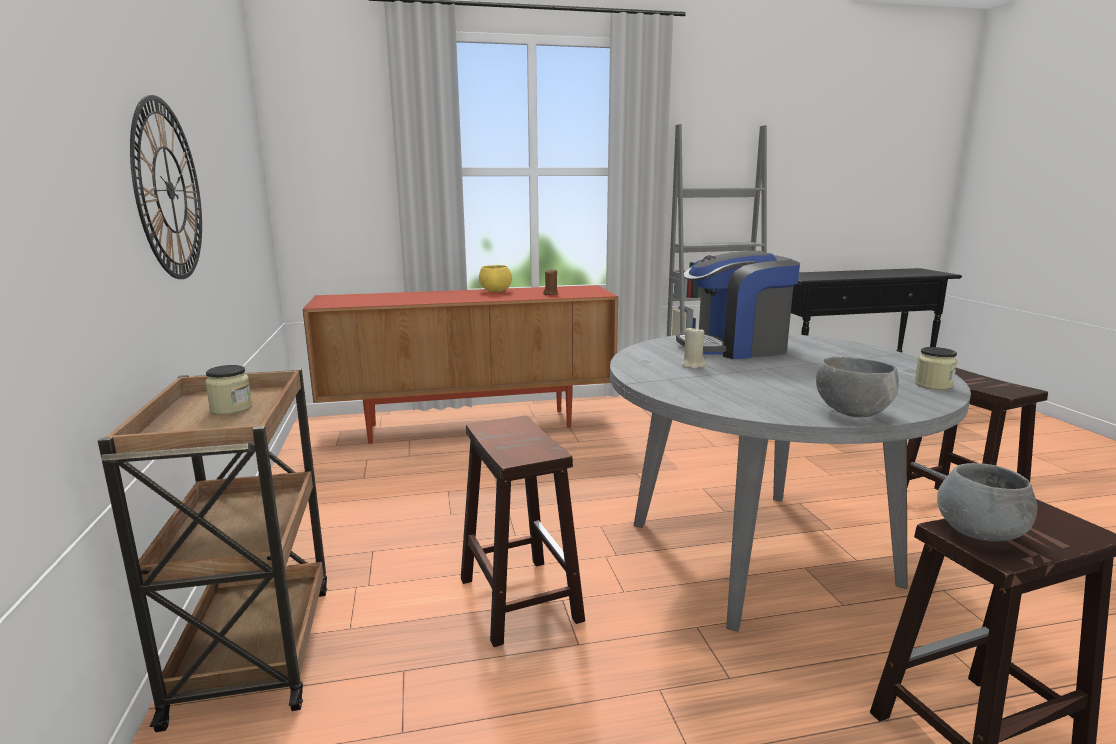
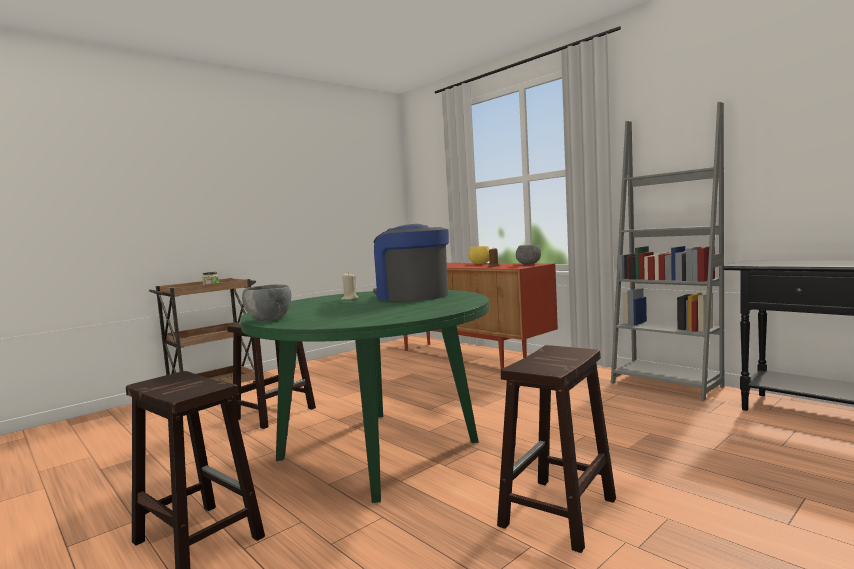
camera: 60 degrees right, 10 degrees down
wall clock [130,95,202,279] -> none
grey dining table [610,334,971,632] -> green dining table [240,290,489,503]
jar [914,347,957,390] -> none
grey bowl [937,463,1037,542] -> grey bowl moved to [516,245,541,265]

